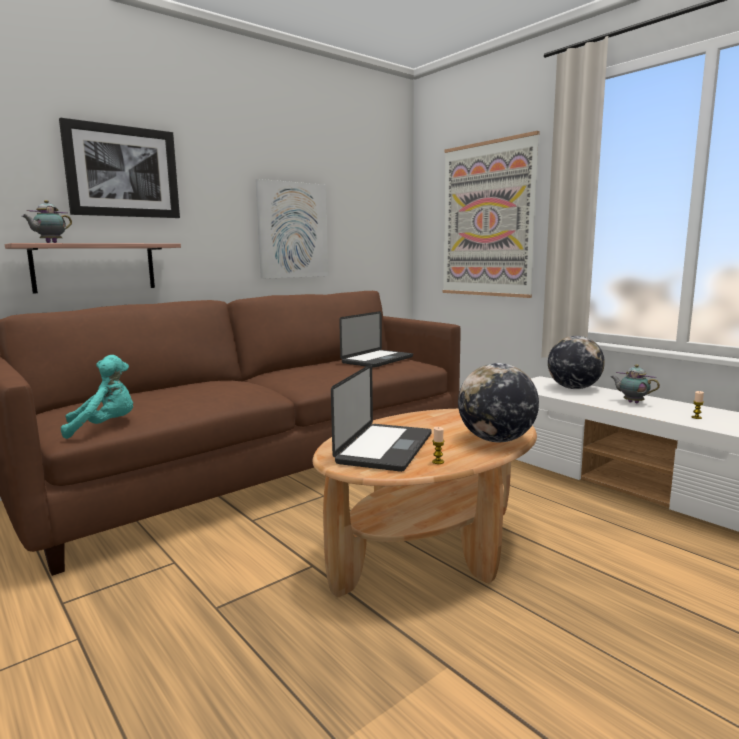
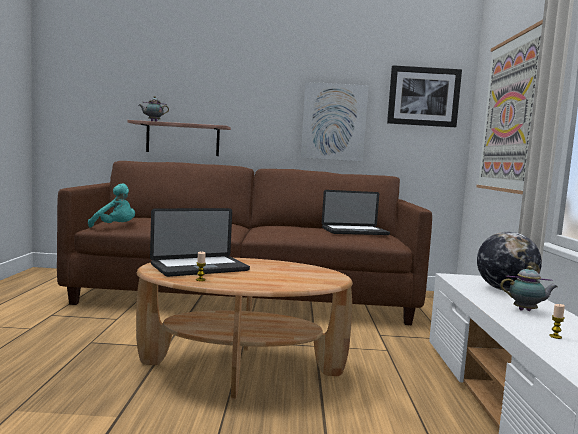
camera: 40 degrees right, 5 degrees down
picture [59,118,180,218] -> picture moved to [387,65,462,127]
globe [458,363,539,442] -> none
teapot [611,364,660,403] -> teapot turned 105 degrees clockwise [500,266,558,311]

